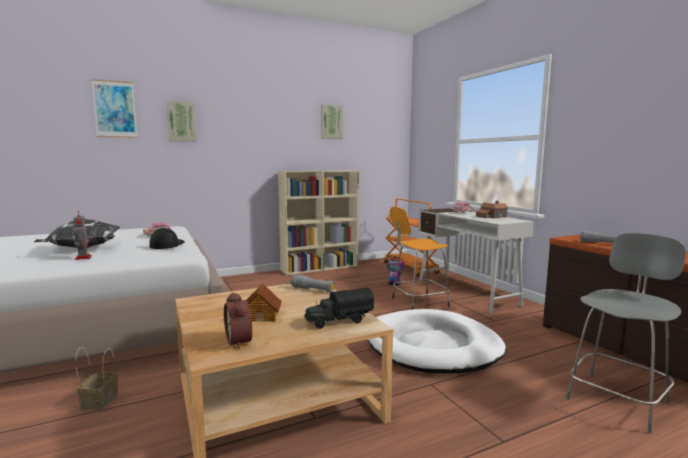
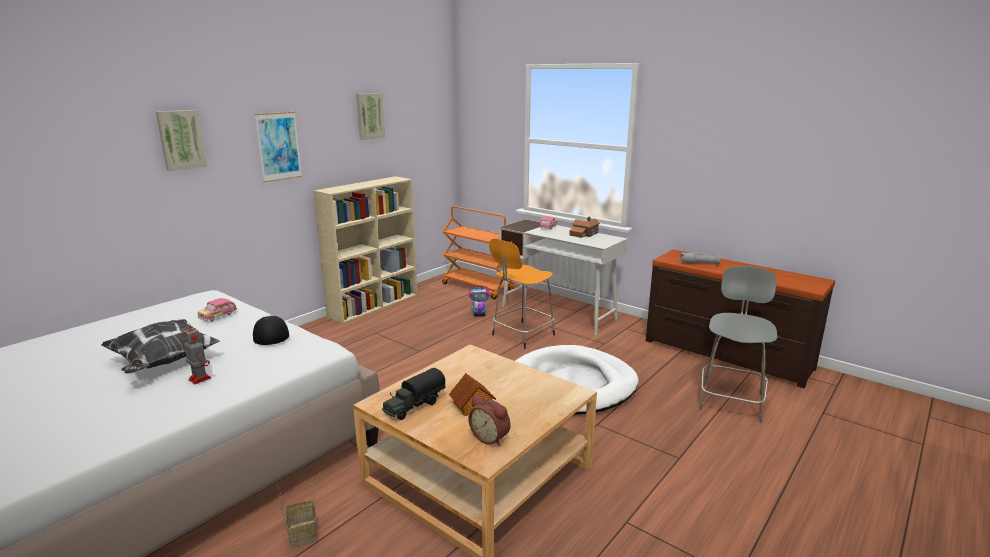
camera: 25 degrees left, 10 degrees up
picture [91,79,138,138] -> picture moved to [255,112,302,182]
grey flashlight [290,274,335,292] -> none
toy truck [304,287,374,329] -> toy truck moved to [382,368,445,420]

